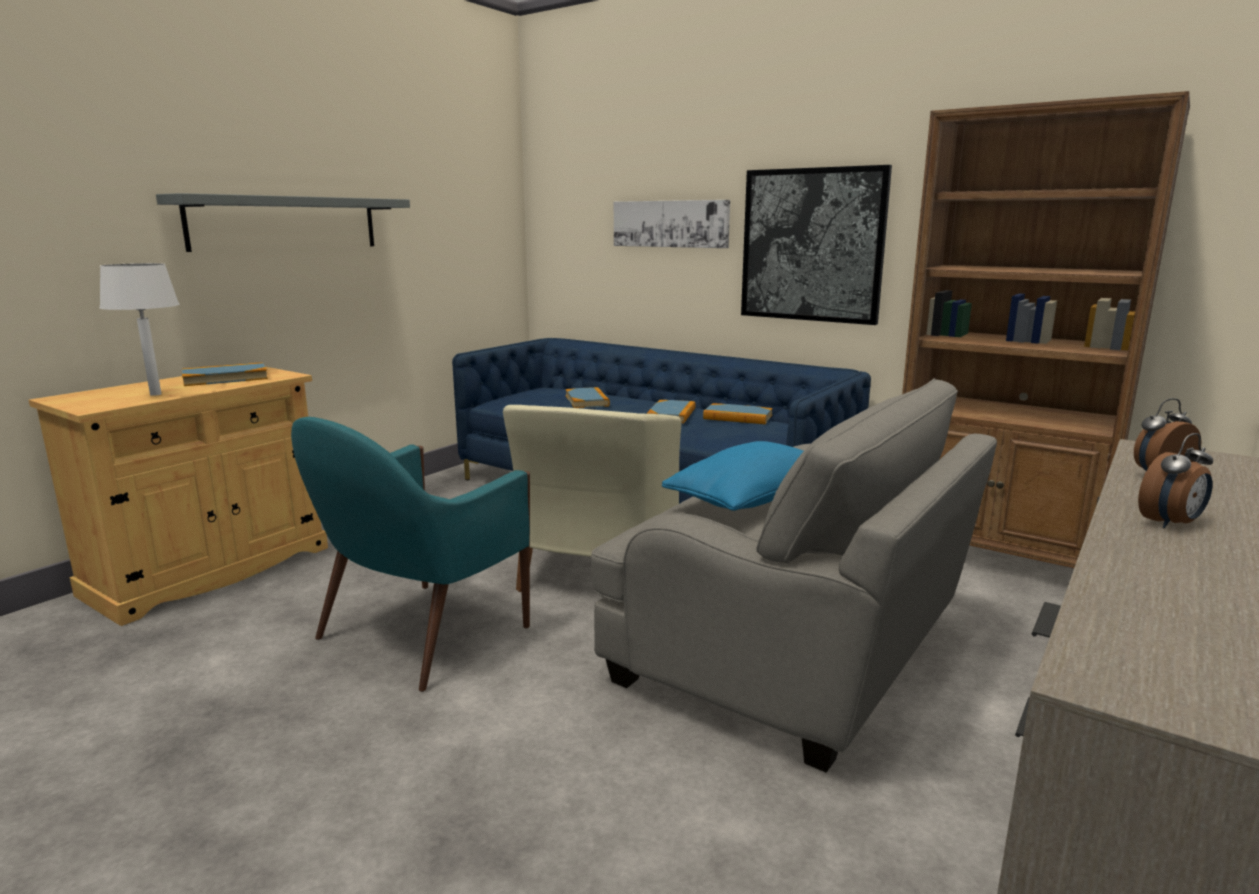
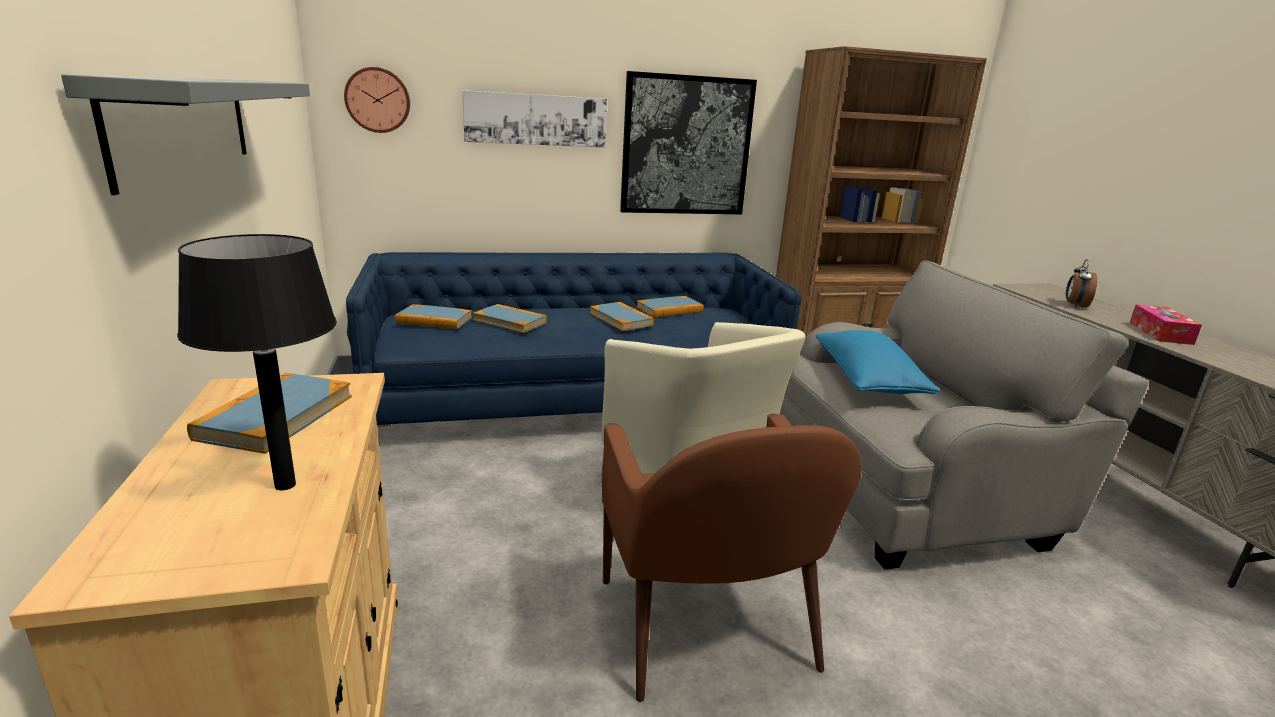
camera: 50 degrees left, 5 degrees up
white table lamp [99,263,180,396] -> black table lamp [177,234,337,490]
turquoise armchair [291,417,530,692] -> brown armchair [602,414,861,702]
alarm clock [1138,433,1213,528] -> tissue box [1130,304,1202,345]
none -> wall clock [344,67,410,133]
none -> book [395,304,472,329]

